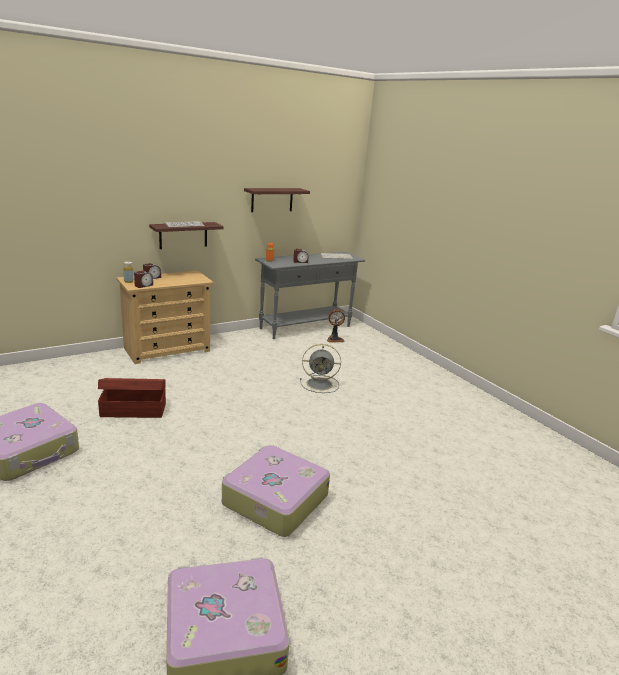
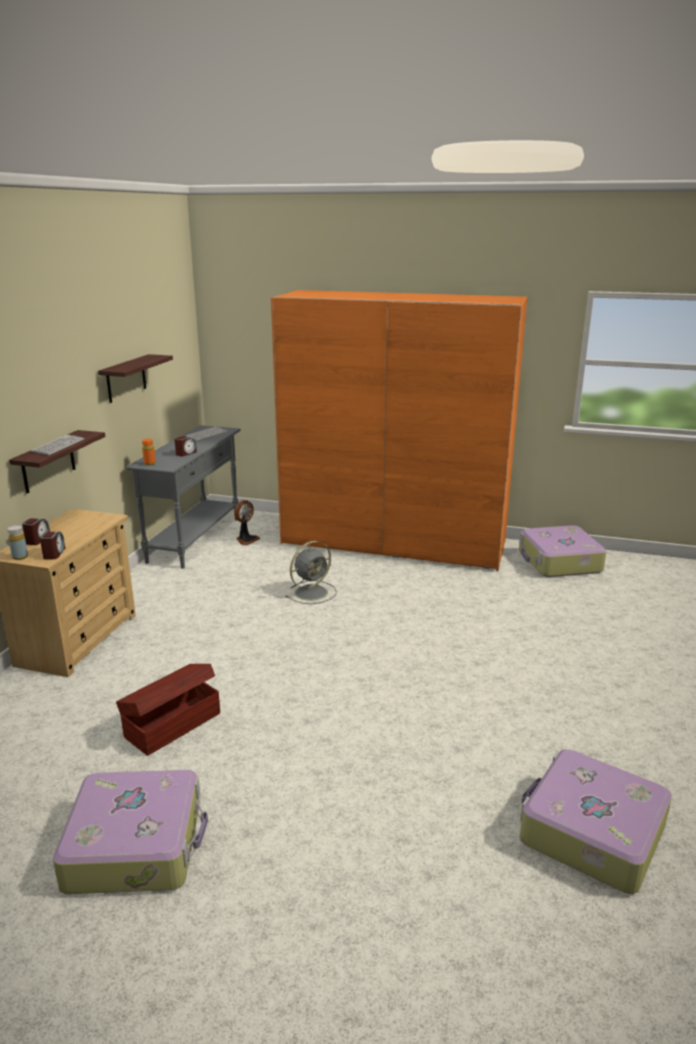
camera: 40 degrees left, 0 degrees up
suitcase [222,445,330,537] -> suitcase moved to [519,525,607,577]
none -> orange wardrobe [271,290,527,571]

